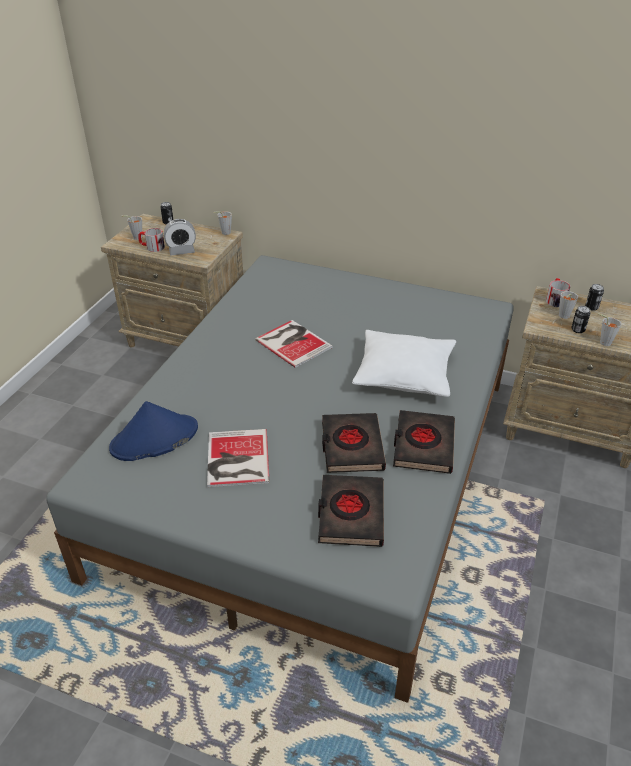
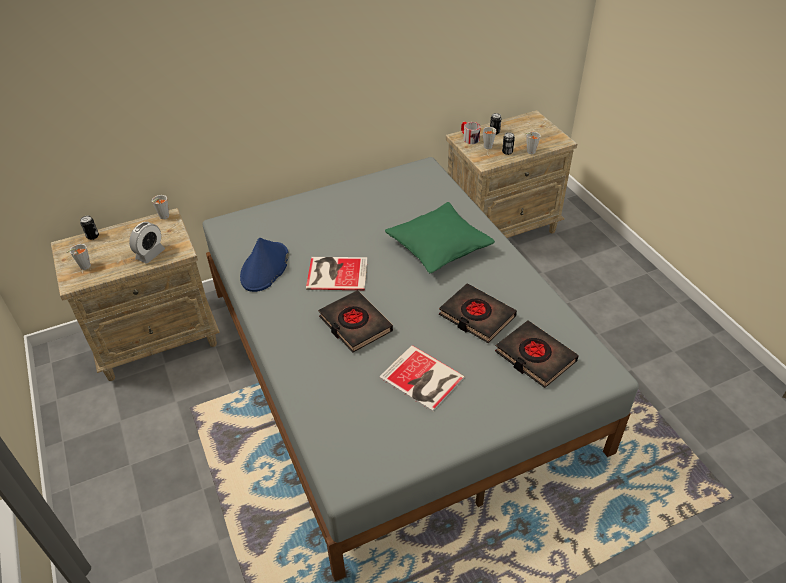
camera: 45 degrees left, 5 degrees up
blue hat [109,401,198,461] -> blue hat moved to [240,238,289,292]
mug [138,228,165,252] -> none
white pillow [352,330,456,397] -> green pillow [385,202,495,273]
black book [393,410,455,474] -> black book moved to [318,290,393,353]

